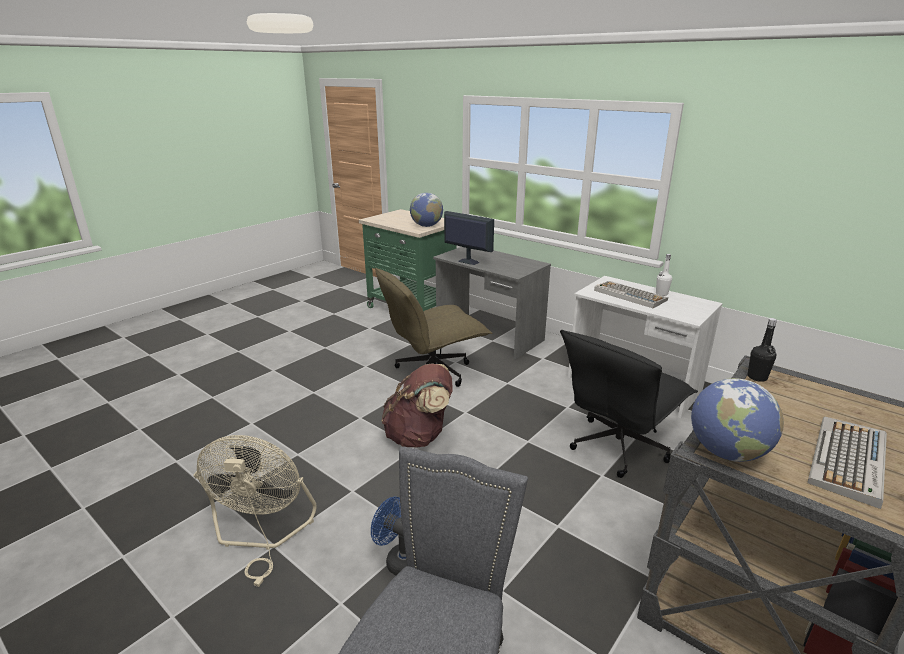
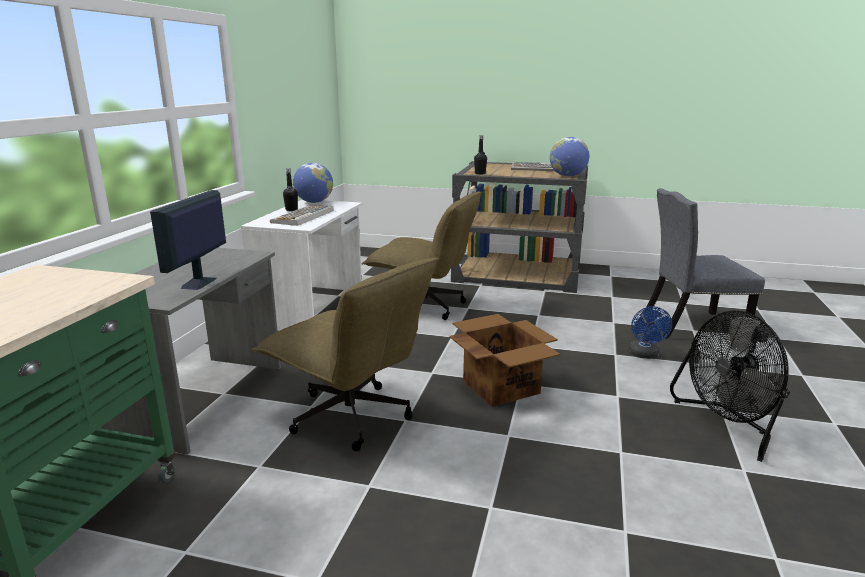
camera: 115 degrees left, 5 degrees down
beige fan [193,435,317,588] -> black fan [670,310,790,462]
brown backpack [381,363,452,447] -> cardboard box [449,314,560,407]
globe [410,193,443,227] -> globe moved to [293,163,333,203]
black office chair [560,330,698,478] -> beige office chair [362,192,482,320]
white bottle [656,254,672,296] -> black bottle [283,168,298,211]

